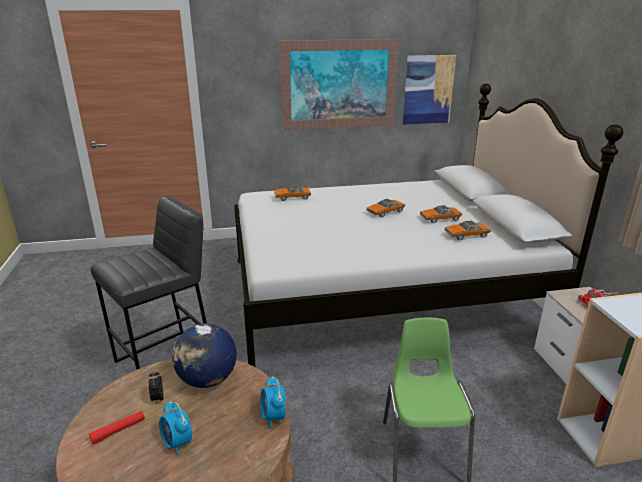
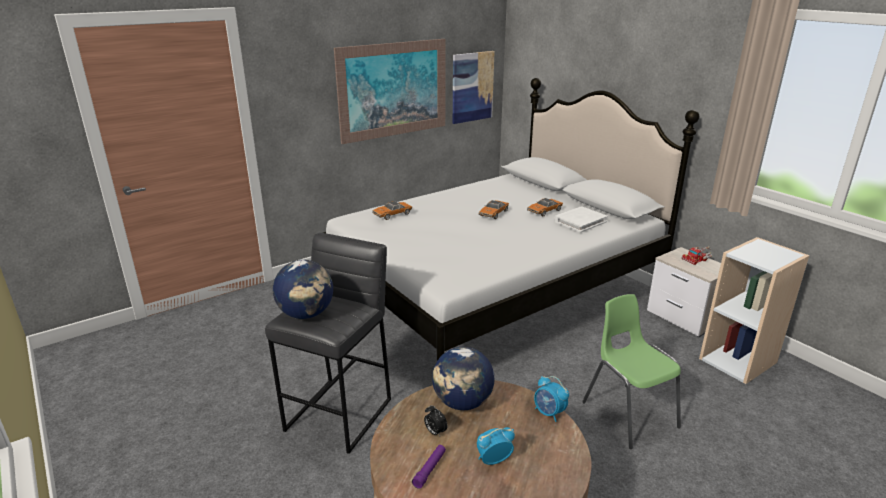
camera: 25 degrees left, 0 degrees up
red flashlight [89,411,145,445] -> purple flashlight [412,445,446,489]
alarm clock [159,401,192,455] -> alarm clock turned 135 degrees clockwise [477,427,515,465]
toy car [445,220,491,240] -> white book [554,207,608,233]
none -> globe [273,260,333,319]

